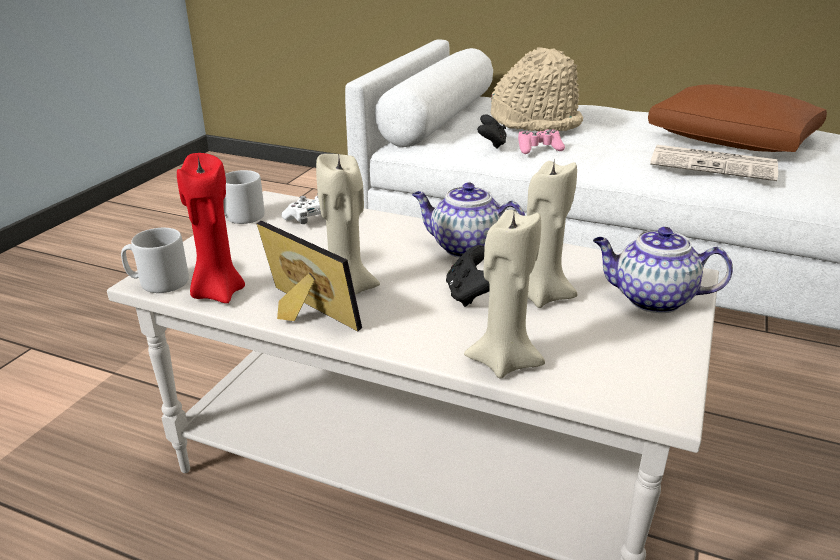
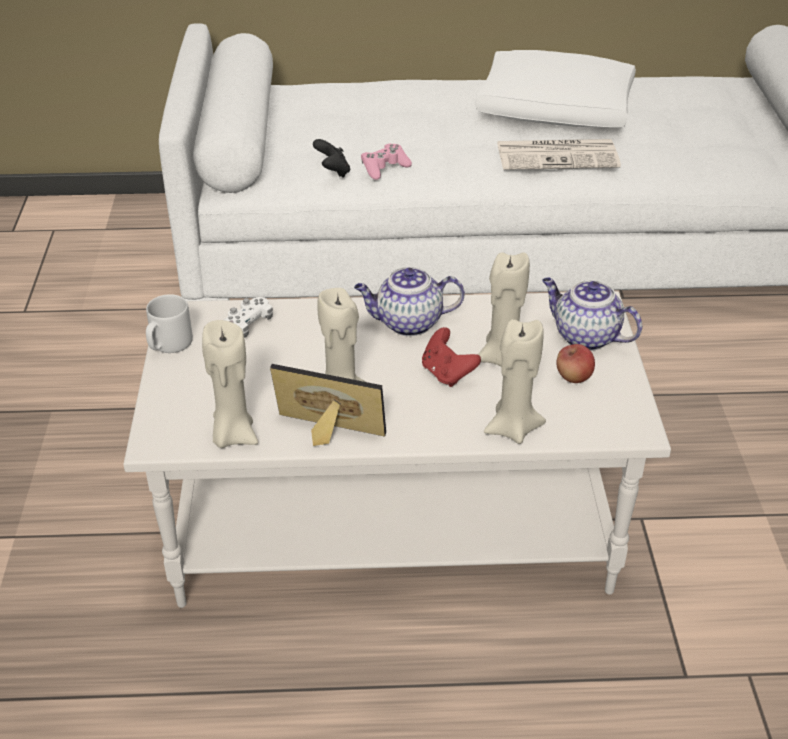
camera: 25 degrees left, 10 degrees up
grey mug [121,228,189,293] -> none
red candle [177,153,245,303] -> beige candle [202,320,258,448]
black game controller [446,245,490,307] -> red game controller [422,327,481,387]
beige hat [490,47,583,131] -> none
teapot [593,227,733,313] -> teapot turned 45 degrees clockwise [542,277,642,351]
brown pillow [648,84,827,152] -> white pillow [476,50,636,127]
none -> apple [556,344,595,383]

